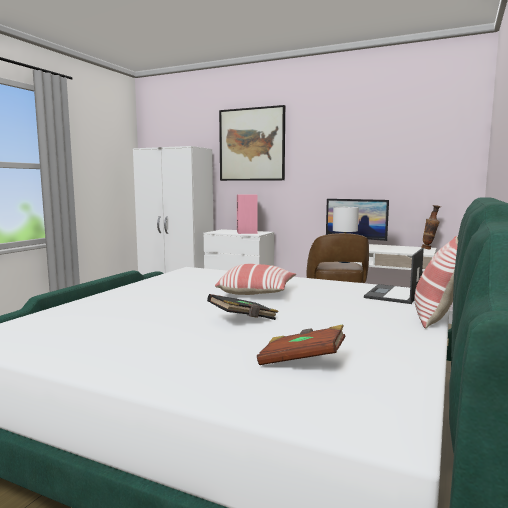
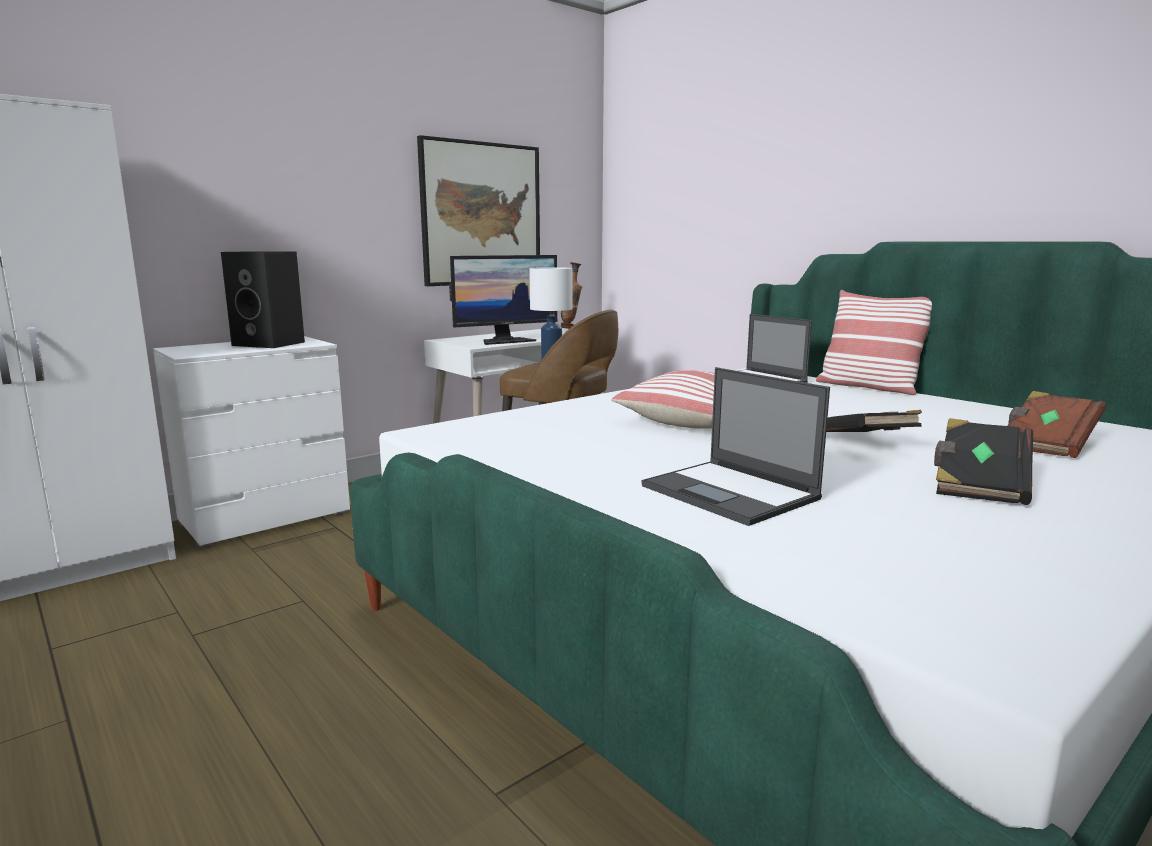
camera: 65 degrees left, 5 degrees up
picture [219,105,285,181] -> picture moved to [417,135,540,286]
pink speaker [237,194,258,234] -> black speaker [221,251,305,348]
none -> laptop [642,367,830,526]
none -> black book [934,418,1033,505]

